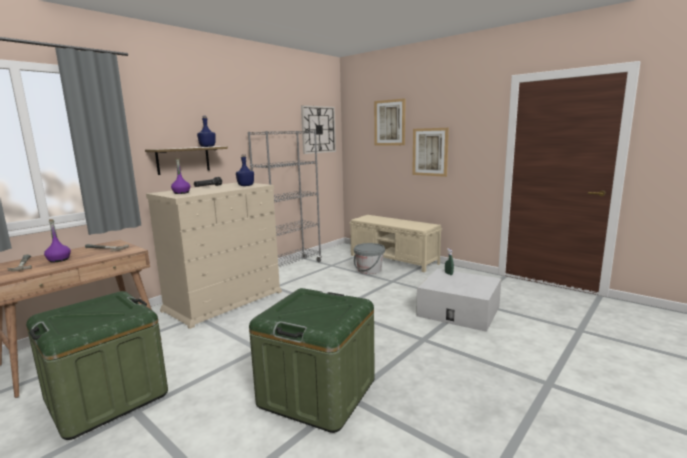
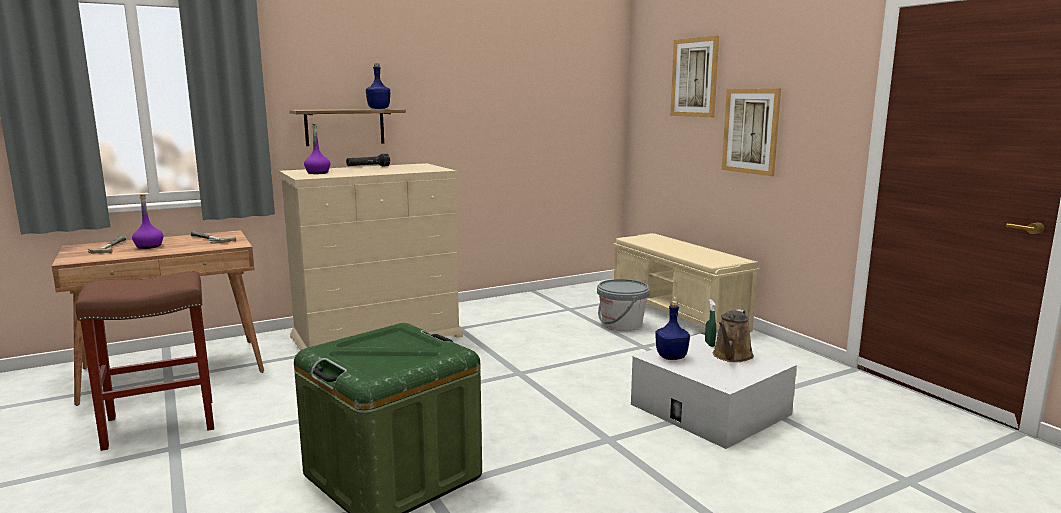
camera: 20 degrees right, 0 degrees up
green storage box [26,291,168,440] -> brown stool [76,272,214,451]
blue bottle [236,154,254,186] -> blue bottle moved to [655,301,690,360]
grey bookcase [248,130,322,268] -> none
wall clock [301,105,336,154] -> none
none -> brown watering can [713,309,754,362]

